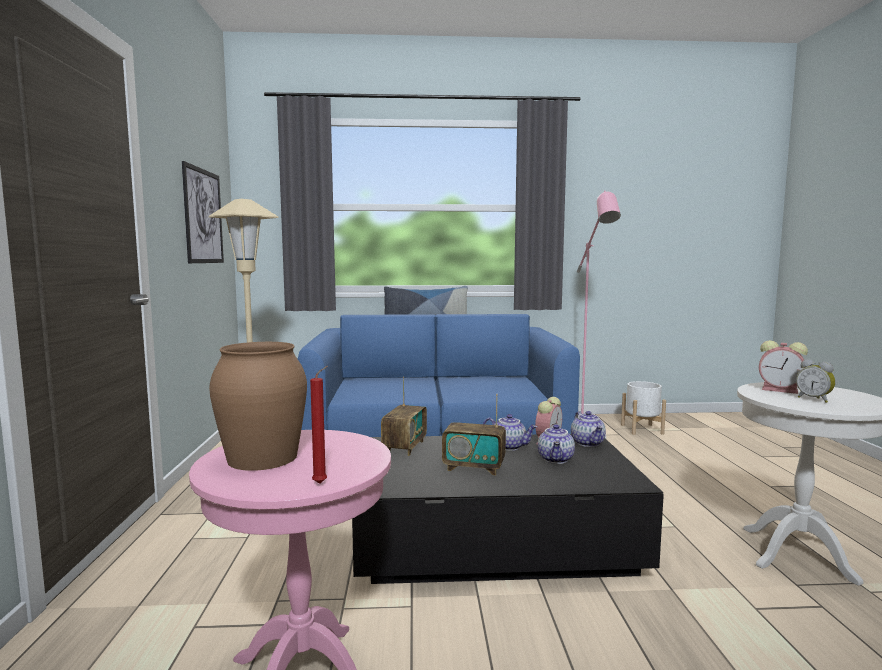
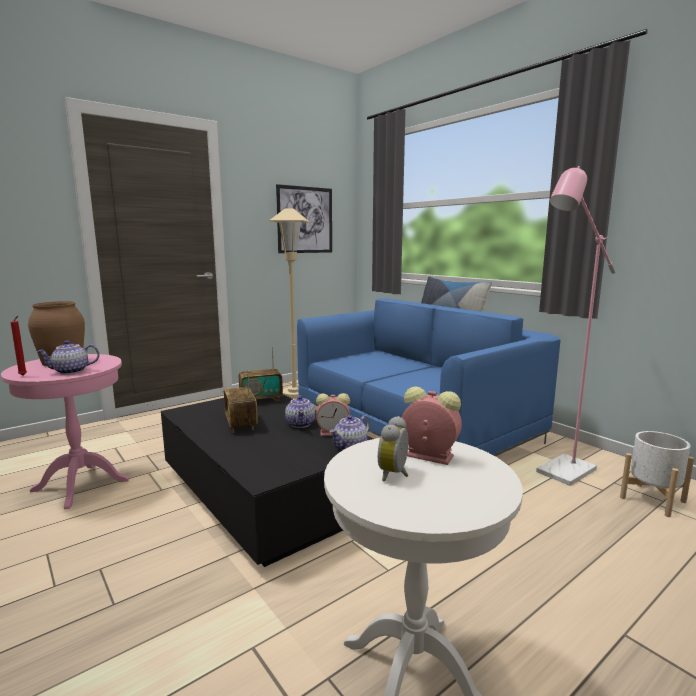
camera: 55 degrees right, 5 degrees up
teapot [538,424,575,464] -> teapot moved to [36,340,99,374]
alarm clock [759,340,808,394] -> alarm clock turned 120 degrees clockwise [402,386,462,465]

